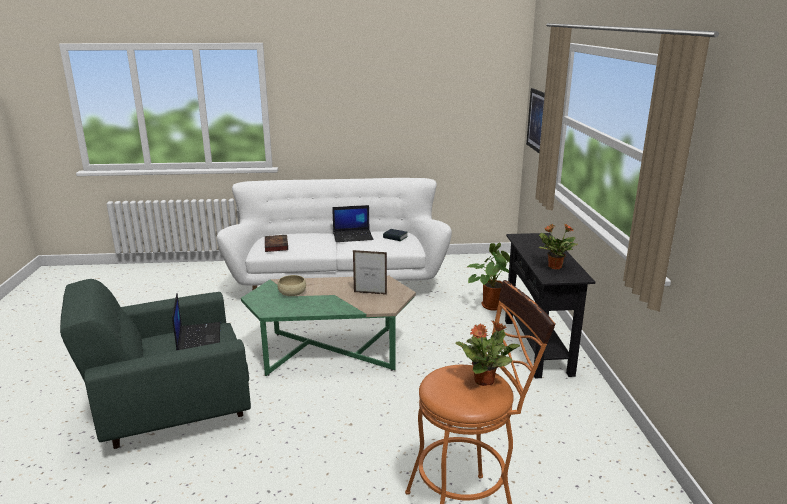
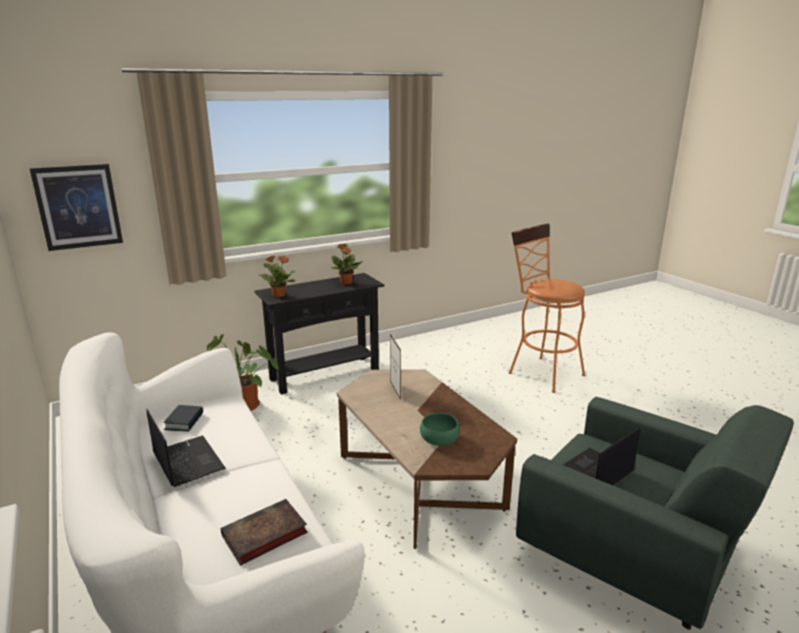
camera: 115 degrees left, 0 degrees up
green coffee table [241,276,416,376] -> brown coffee table [337,369,517,549]
beige bowl [278,275,306,296] -> green bowl [420,413,460,446]
potted plant [456,320,520,386] -> potted plant moved to [259,255,296,298]

